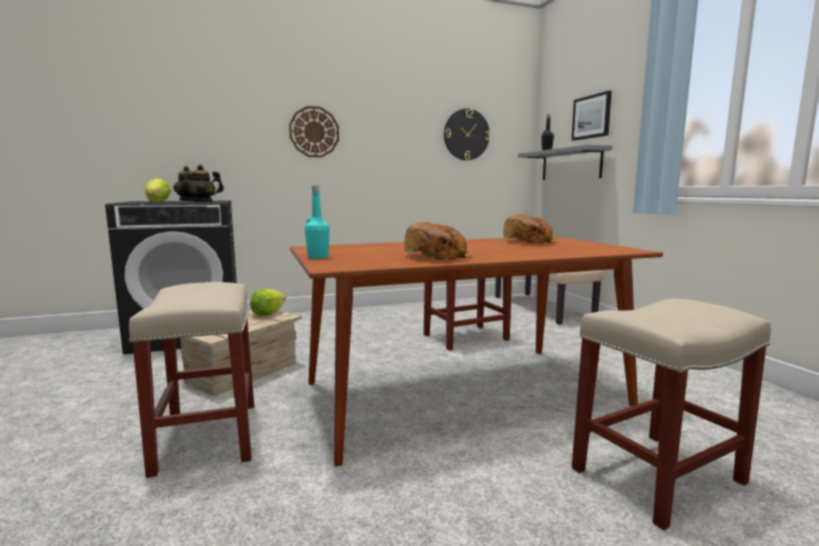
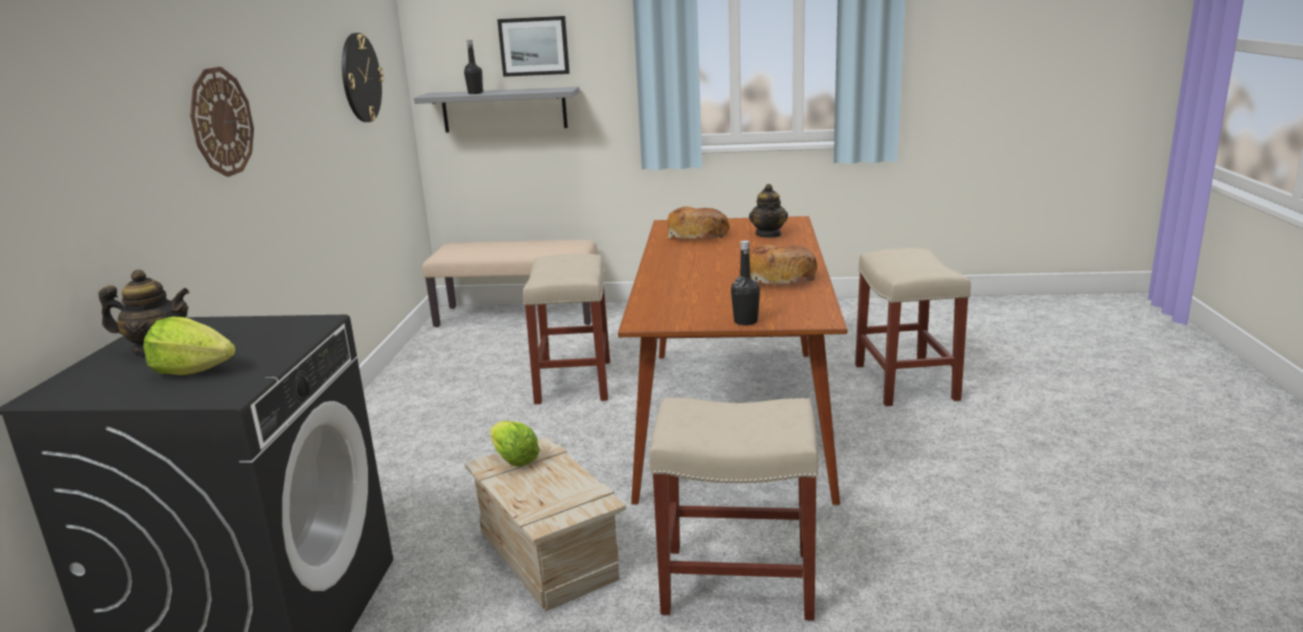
camera: 65 degrees left, 10 degrees up
teapot [180,165,224,202] -> teapot moved to [749,184,788,238]
turquoise bottle [305,186,330,259] -> black bottle [731,240,760,326]

